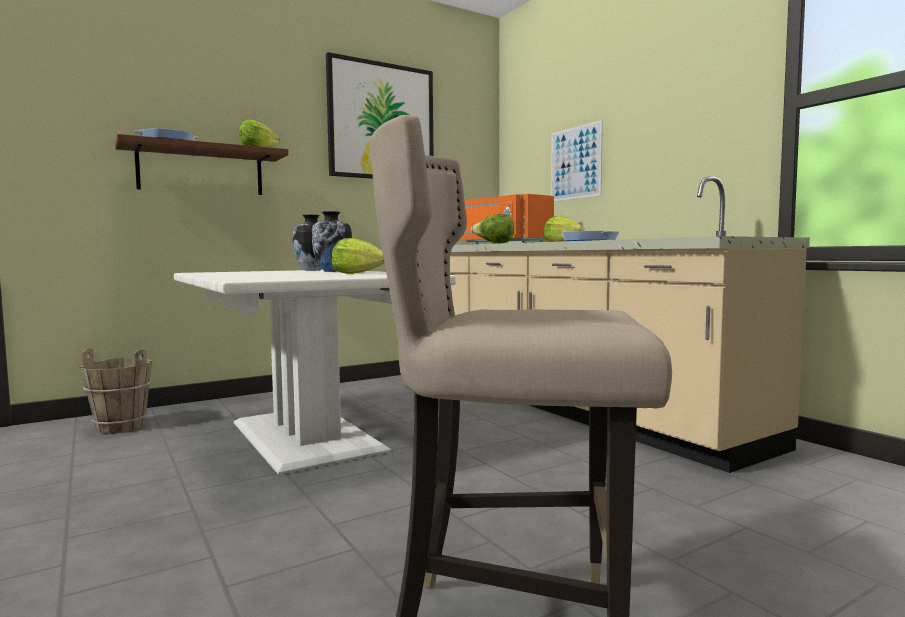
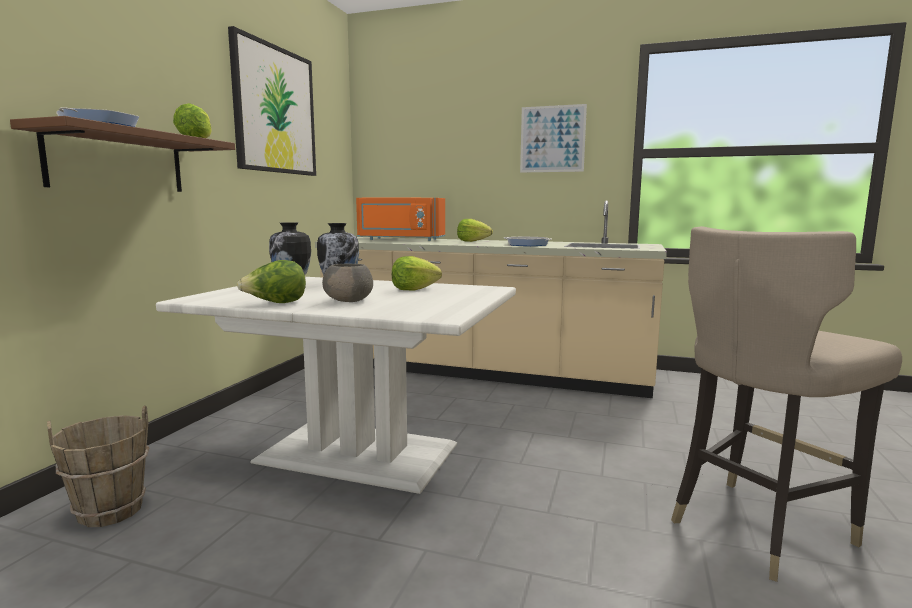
camera: 40 degrees left, 5 degrees up
lettuce [471,214,514,243] -> lettuce moved to [237,260,306,303]
picture [551,120,603,201] -> picture moved to [520,104,587,173]
none -> grey bowl [322,264,373,302]

